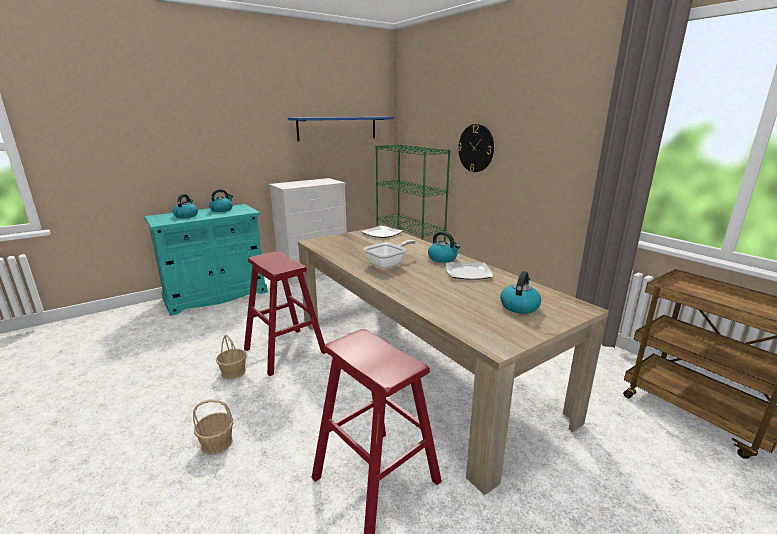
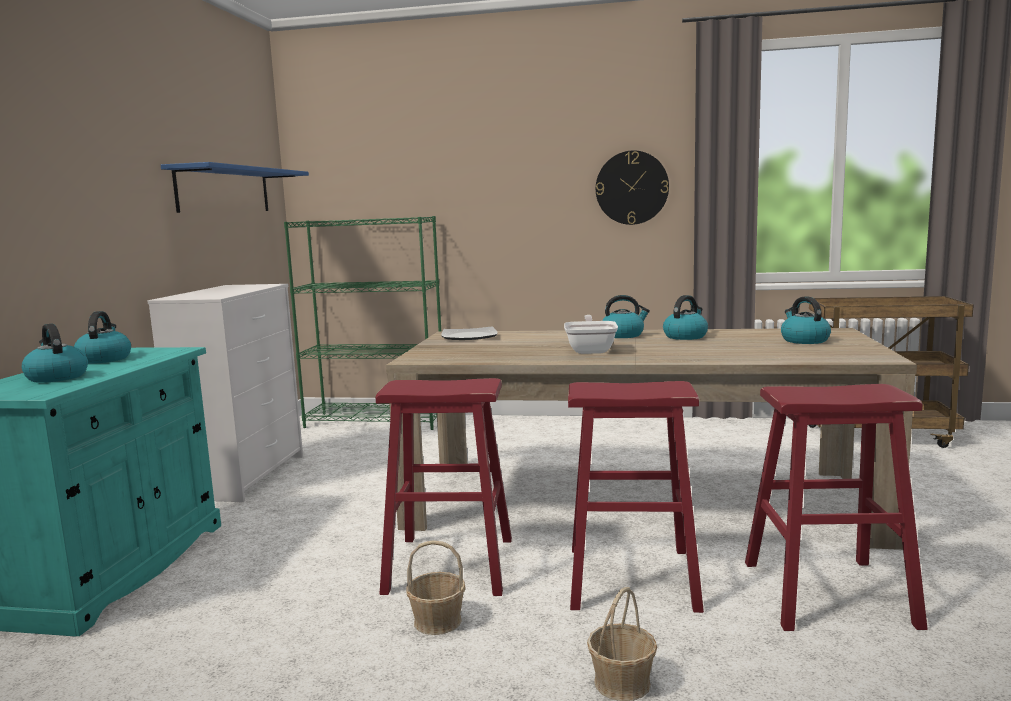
camera: 45 degrees left, 10 degrees down
plate [446,262,493,280] -> kettle [663,295,708,340]
wall clock [458,124,494,172] -> wall clock moved to [596,151,669,225]
none -> red stool [568,381,704,613]

